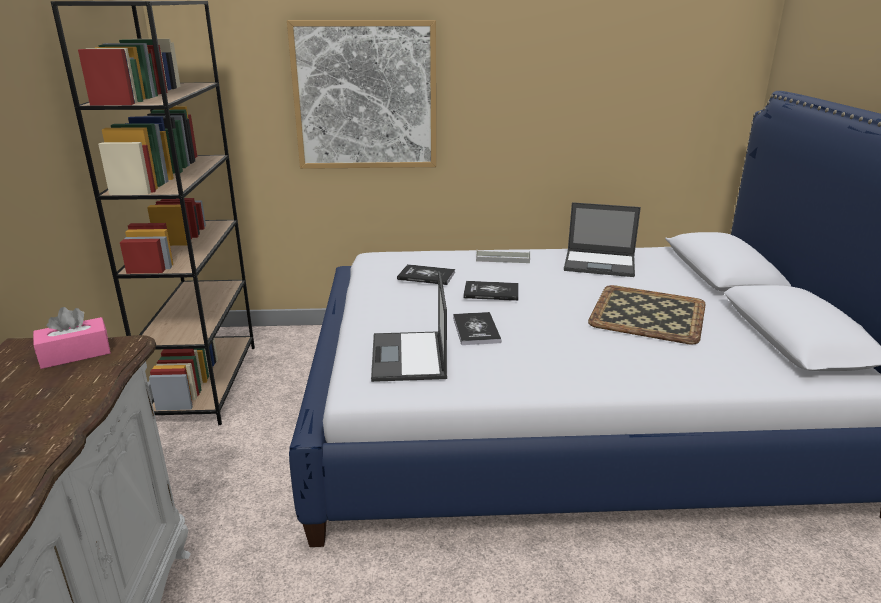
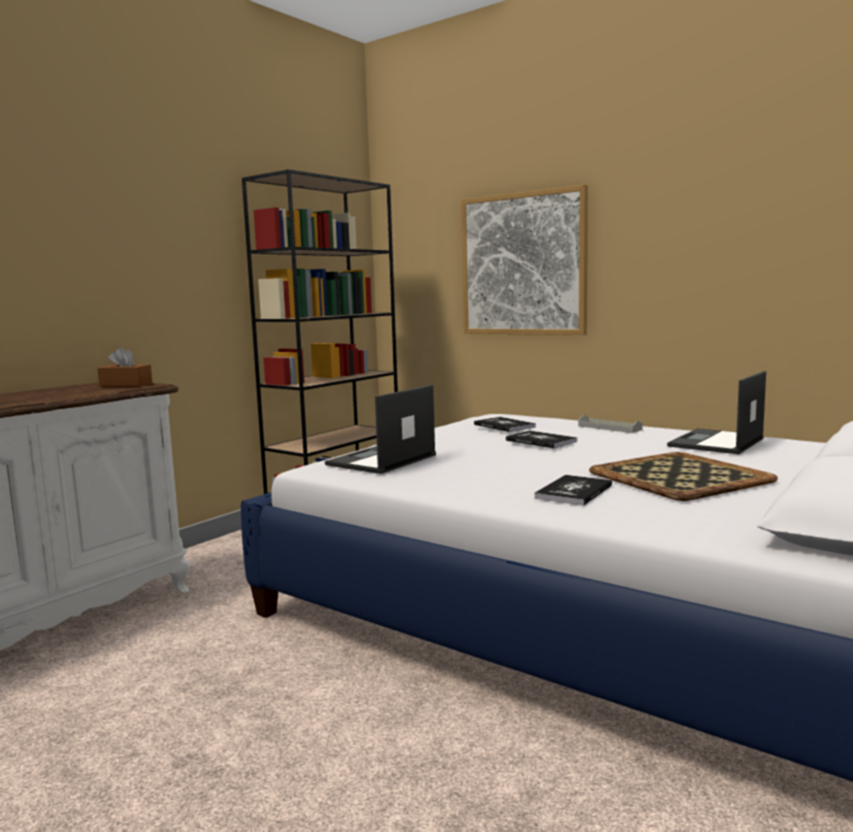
camera: 40 degrees right, 15 degrees down
pink tissue box [33,307,111,369] -> brown tissue box [97,347,152,387]
book [453,312,502,345] -> book moved to [534,475,612,506]
laptop [564,202,641,277] -> laptop turned 75 degrees clockwise [667,371,766,454]

